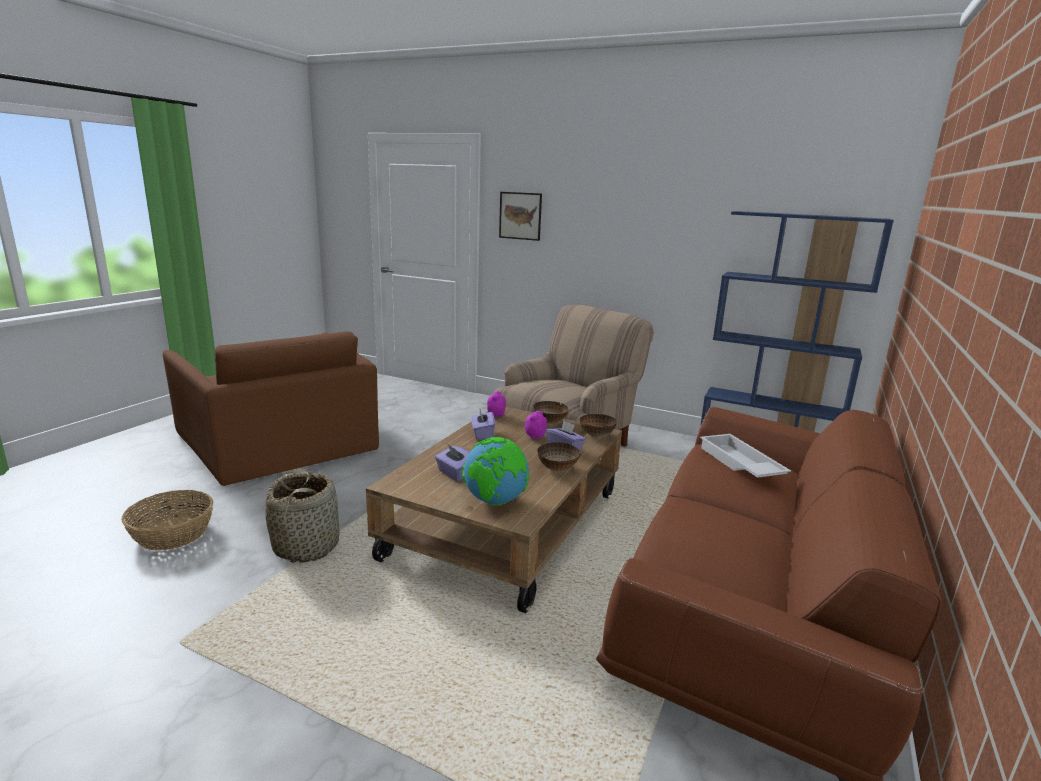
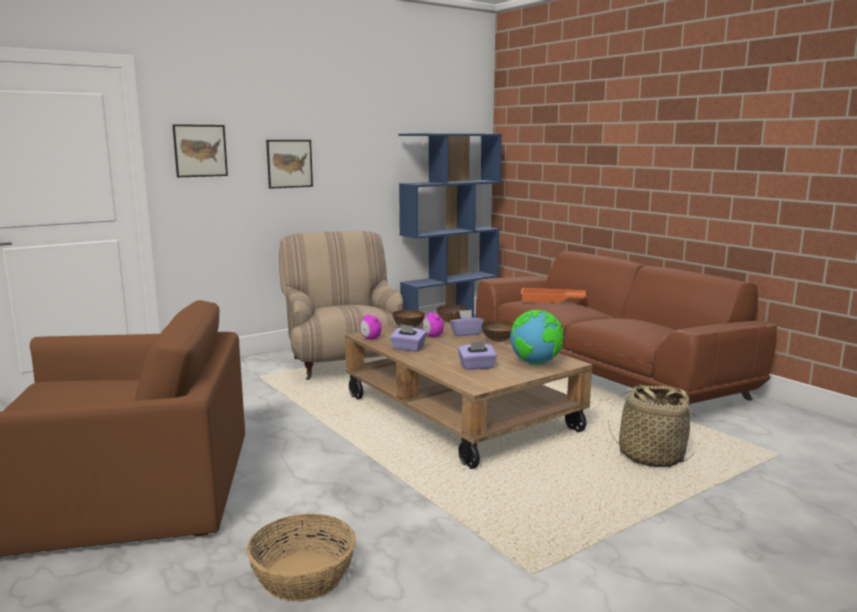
camera: 60 degrees left, 5 degrees down
basket [265,468,339,563] -> basket moved to [608,384,695,467]
white tray [700,434,791,478] -> orange tray [521,288,586,303]
none -> picture [266,140,313,189]

